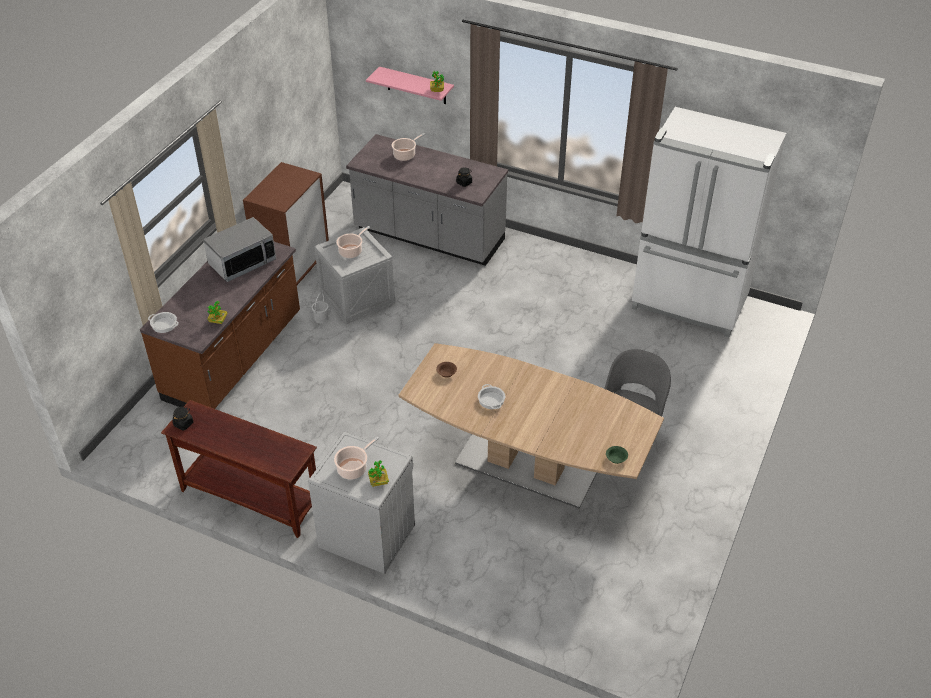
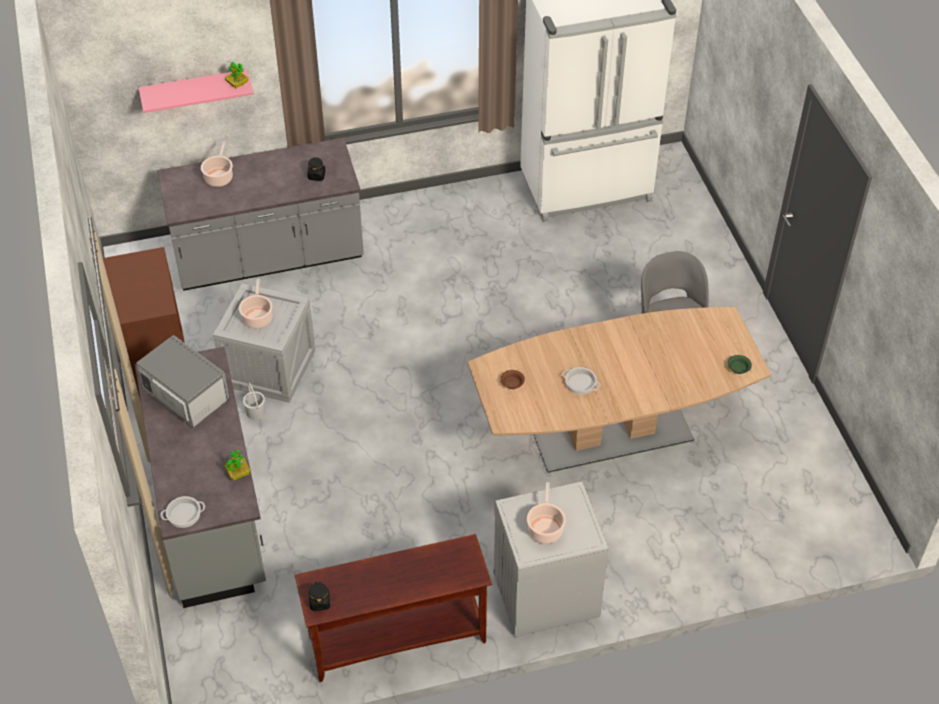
camera: 40 degrees left, 5 degrees up
brown counter [140,242,300,409] -> grey counter [135,347,266,608]
microwave [203,217,276,282] -> microwave turned 60 degrees counterclockwise [136,335,229,427]
potted plant [368,460,389,487] -> none

